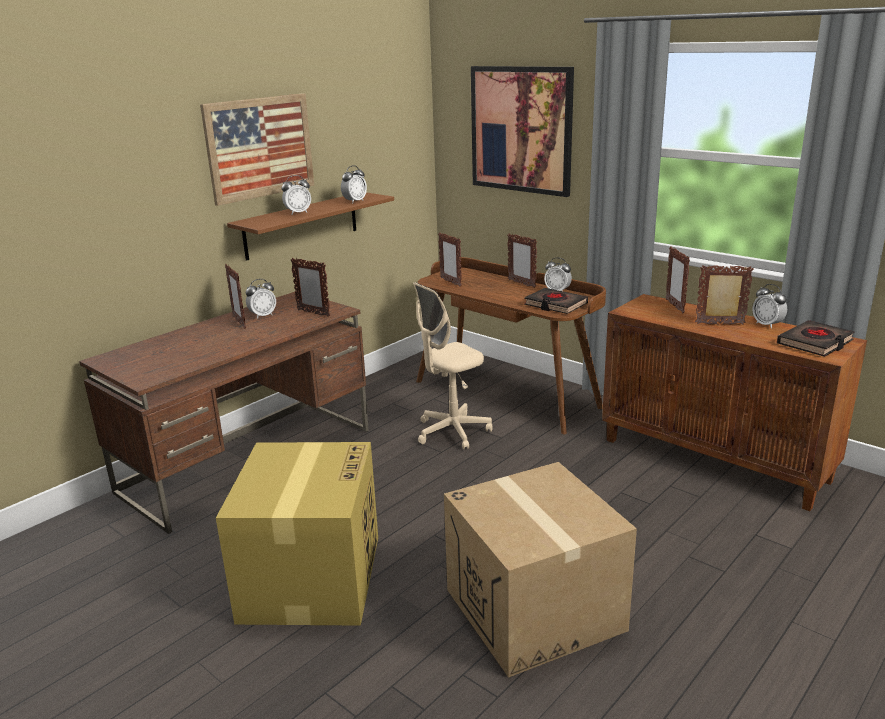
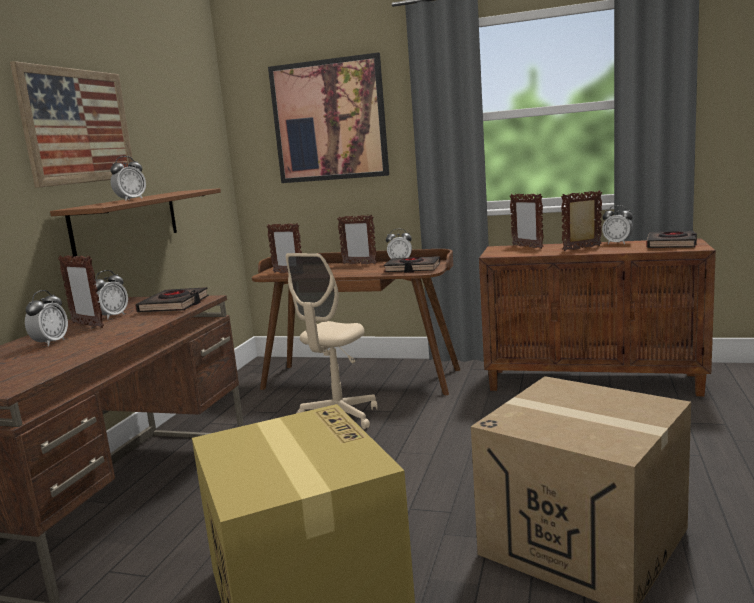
camera: 25 degrees left, 10 degrees down
picture frame [291,258,330,317] -> black book [135,287,209,313]
alarm clock [341,166,367,203] -> alarm clock moved to [25,290,68,346]

